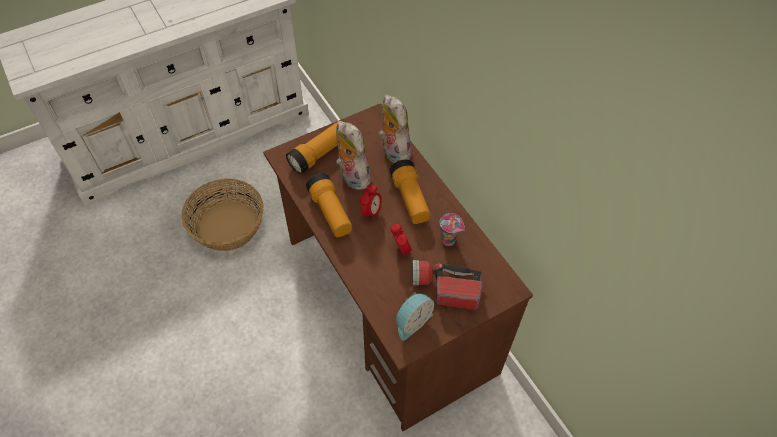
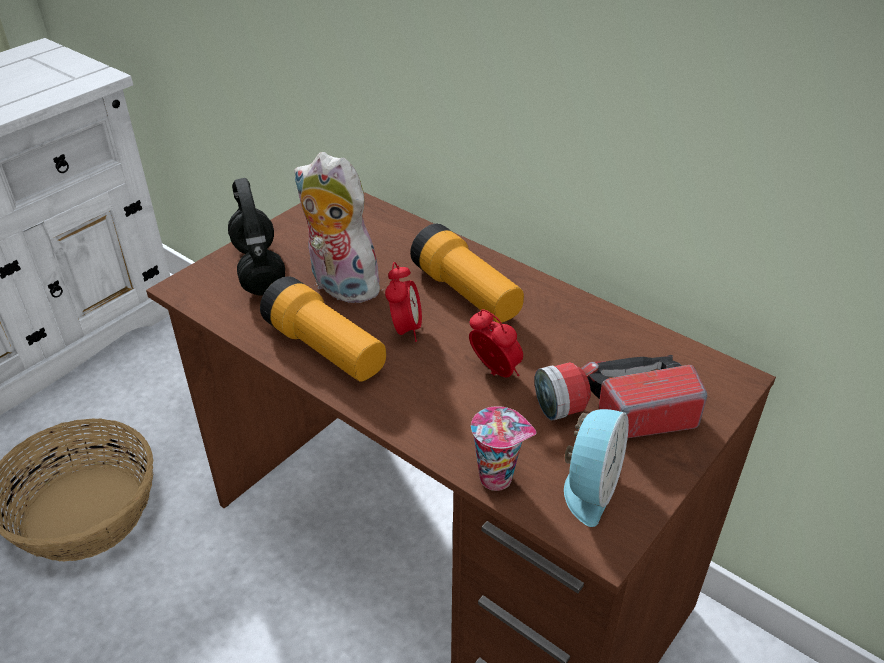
camera: 20 degrees left, 15 degrees down
flashlight [286,123,337,174] -> black headphones [228,178,285,296]
plush toy [379,95,412,163] -> none
cup [440,213,465,246] -> cup moved to [471,407,537,491]

